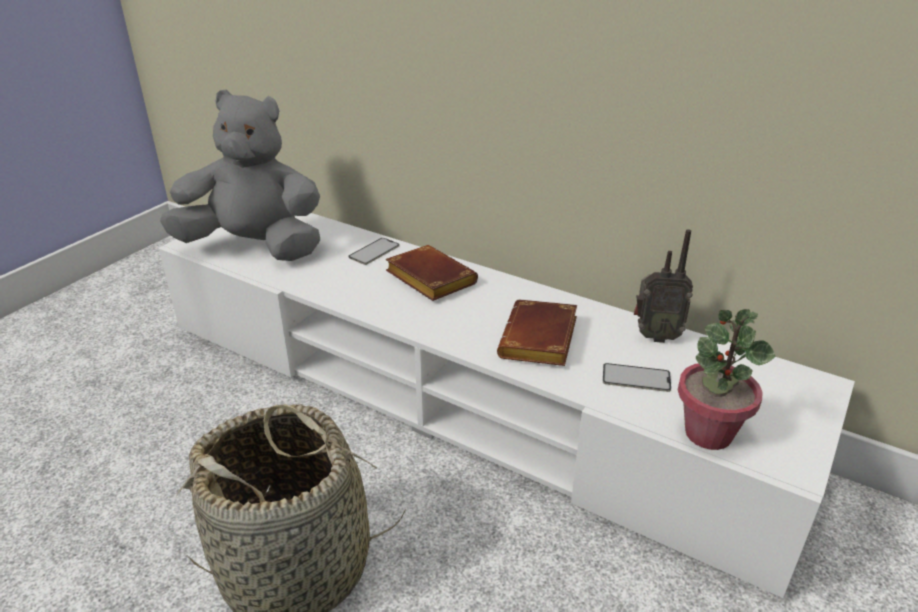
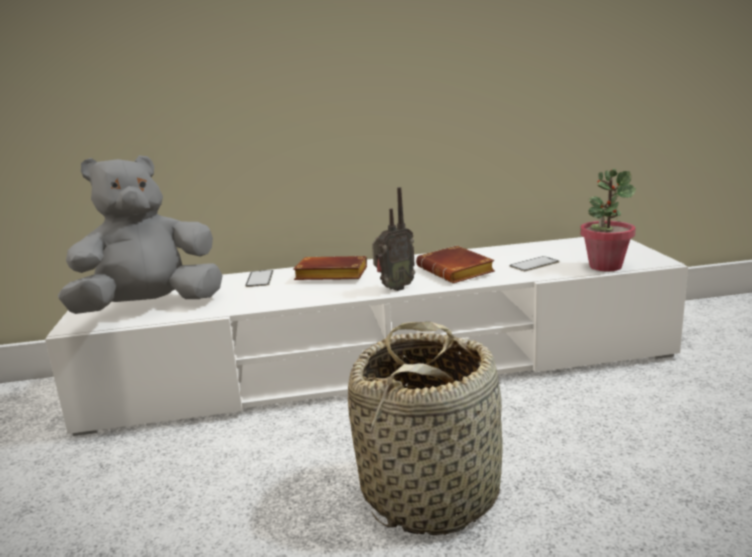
camera: 40 degrees left, 15 degrees down
radio [634,229,693,343] -> radio moved to [372,187,415,291]

